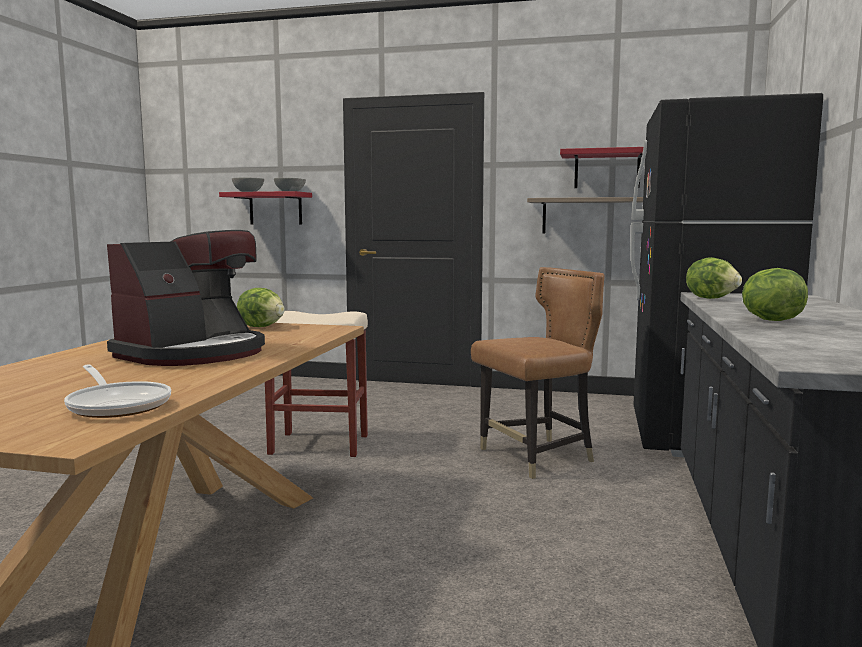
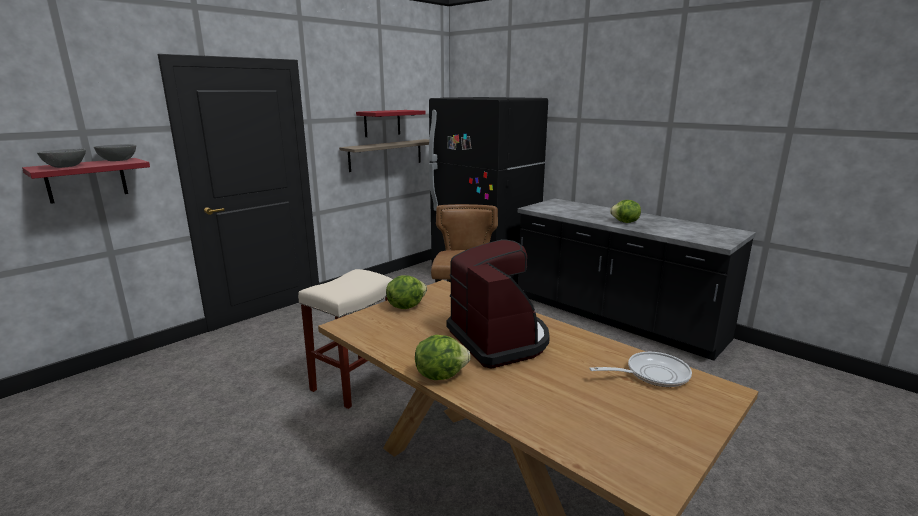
camera: 60 degrees left, 10 degrees up
lettuce [686,257,742,299] -> lettuce moved to [415,335,471,380]

